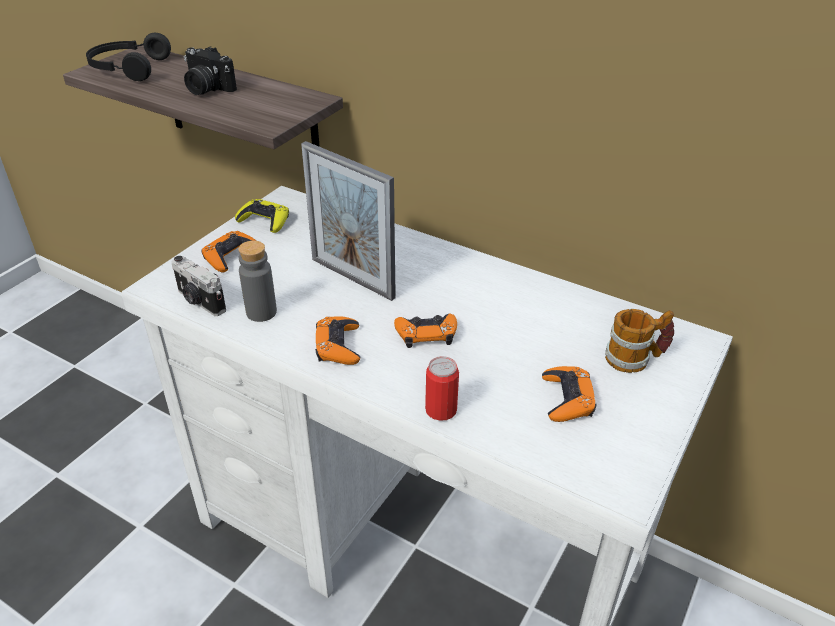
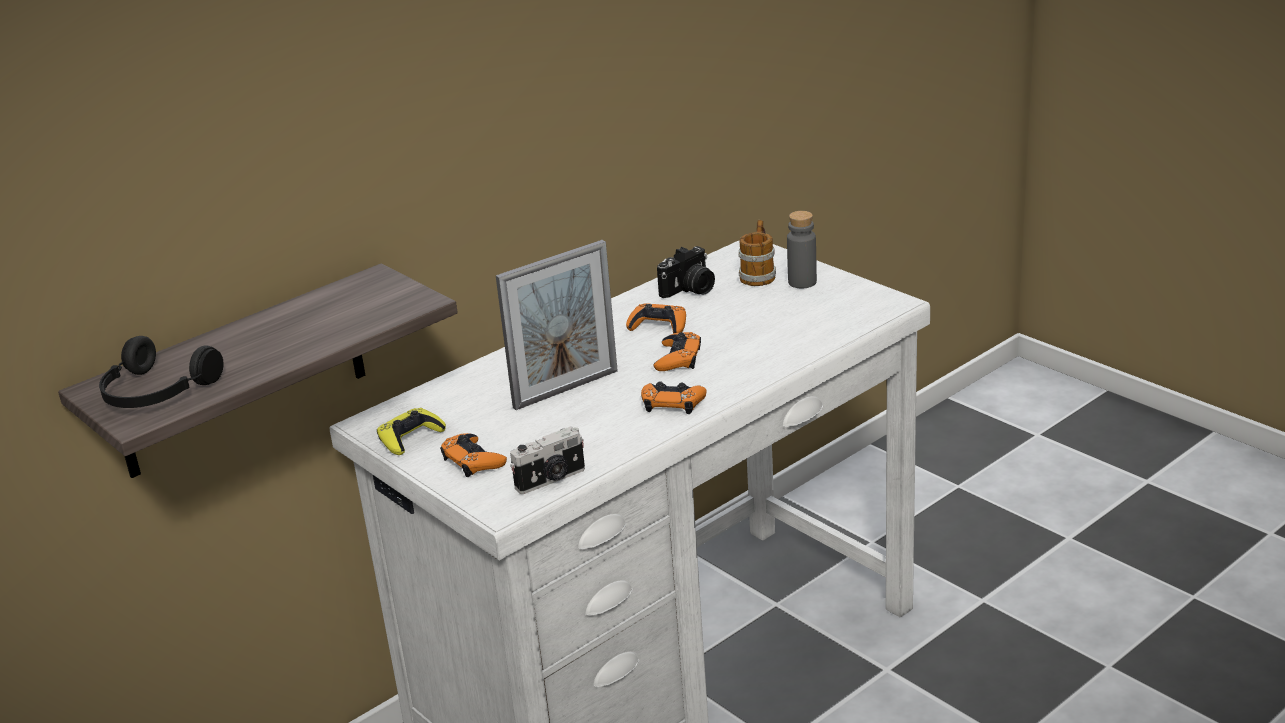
camera: 70 degrees left, 10 degrees down
camera [184,46,237,95] -> camera moved to [657,246,715,298]
grey bottle [238,241,277,322] -> grey bottle moved to [787,211,817,288]
can [425,356,459,421] -> none
orange game controller [542,366,596,422] -> orange game controller moved to [626,303,686,334]

